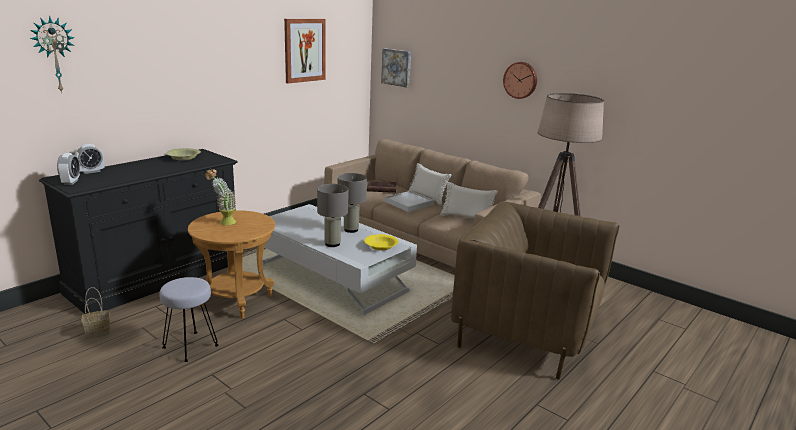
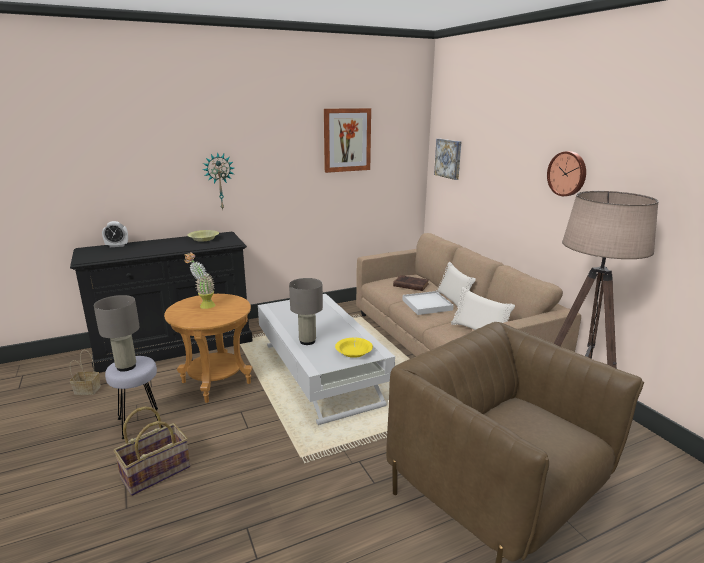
camera: 25 degrees right, 0 degrees up
wall clock [30,16,75,93] -> wall clock moved to [203,152,234,210]
alarm clock [57,153,80,185] -> none
grey table lamp [337,173,367,233] -> grey table lamp moved to [94,295,140,372]
none -> basket [113,406,190,496]

